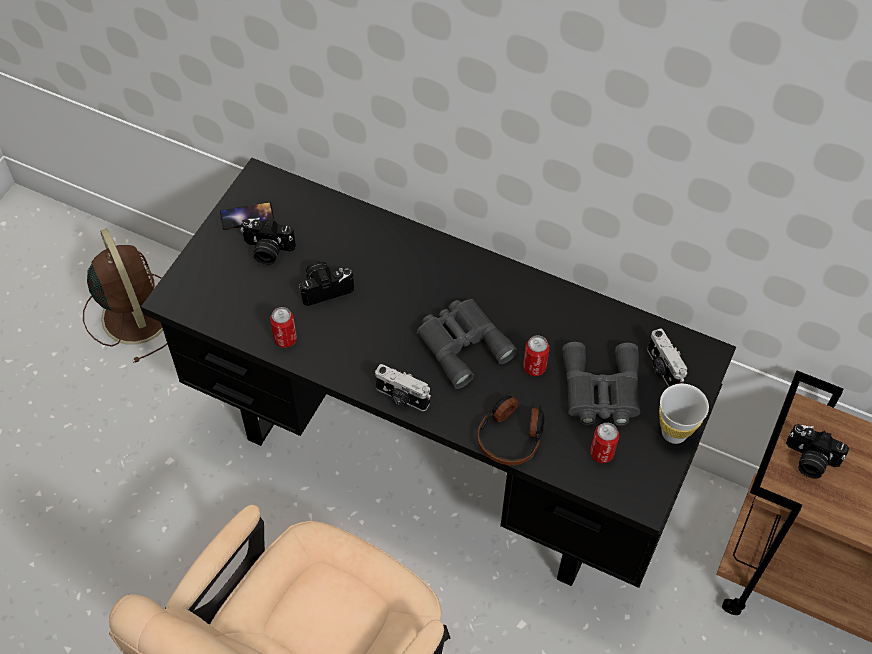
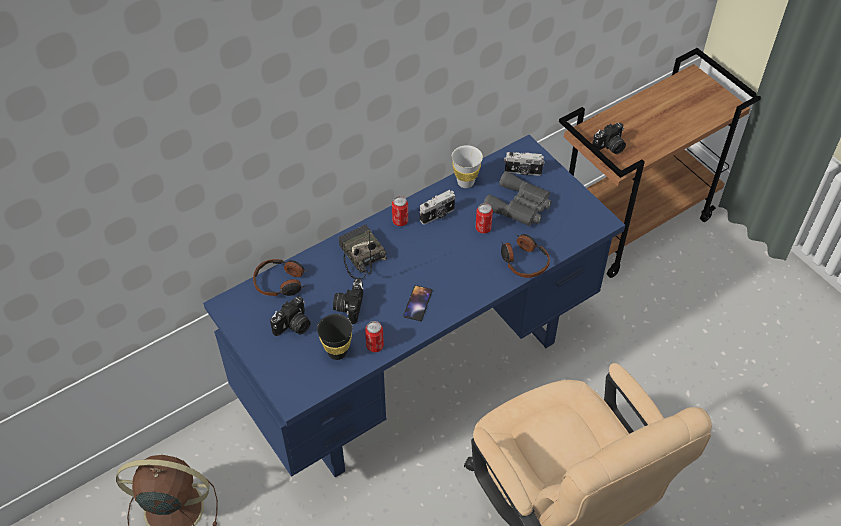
camera: 60 degrees left, 5 degrees down
black desk [141,158,736,588] -> blue desk [203,135,625,478]
phone [220,202,274,230] -> phone moved to [403,285,433,321]
camera [375,364,431,411] -> camera moved to [419,190,455,225]
grey binoculars [417,299,518,389] -> none
can [590,423,619,463] -> can moved to [392,196,408,226]
white cup [659,384,709,444] -> white cup moved to [452,145,483,188]
none -> headphones [253,259,309,296]
none -> black cup [317,314,353,360]
none -> radio [338,224,387,279]

